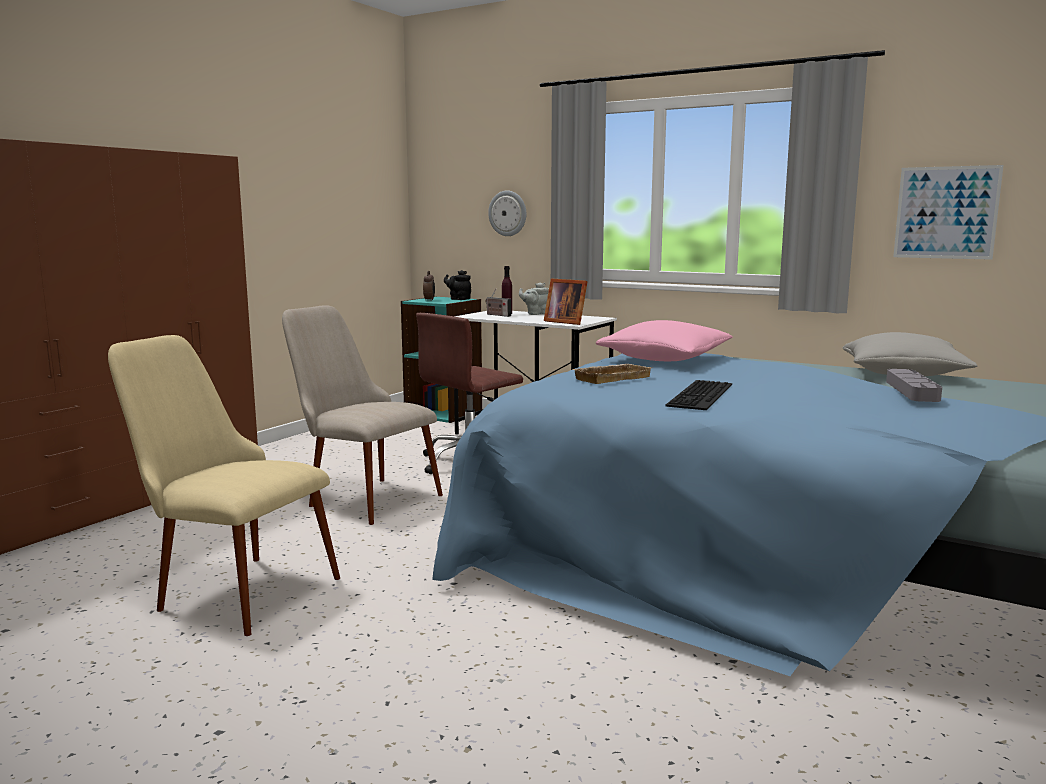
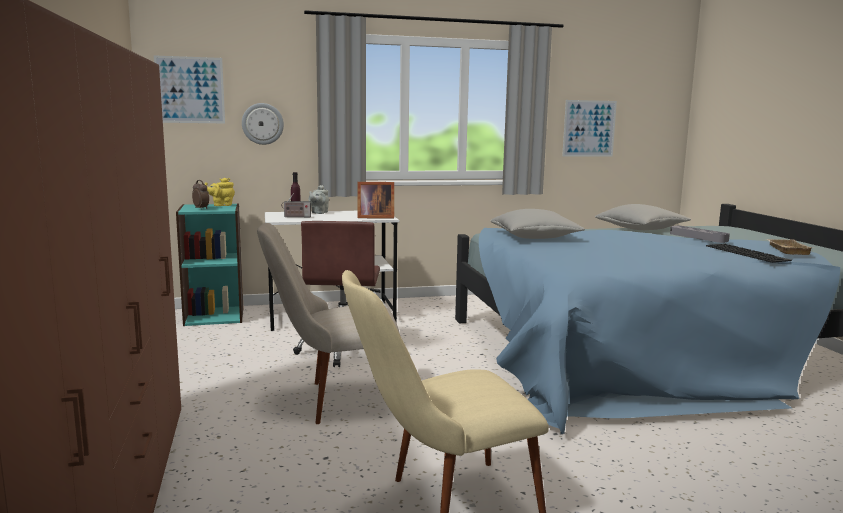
camera: 45 degrees left, 0 degrees up
black teapot [444,270,471,300] -> yellow teapot [205,178,235,206]
beige tray [572,364,652,384] -> beige tray moved to [766,239,814,255]
pink pillow [596,320,733,361] -> grey pillow [490,209,585,239]
keyboard [665,380,732,410] -> keyboard moved to [706,244,792,263]
none -> picture [154,55,225,123]

